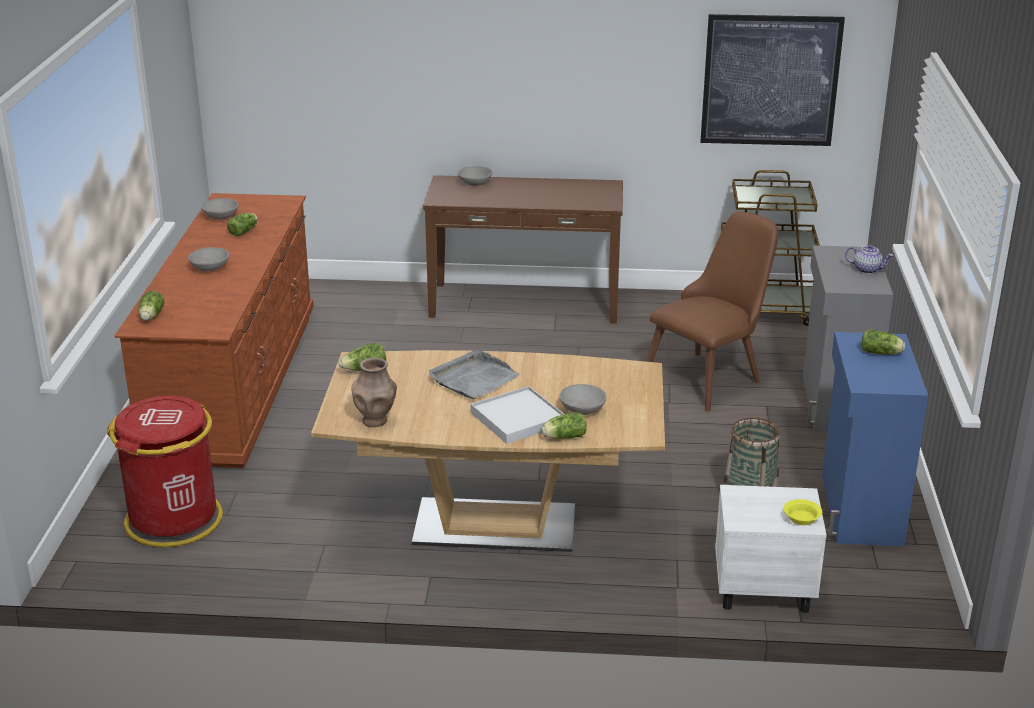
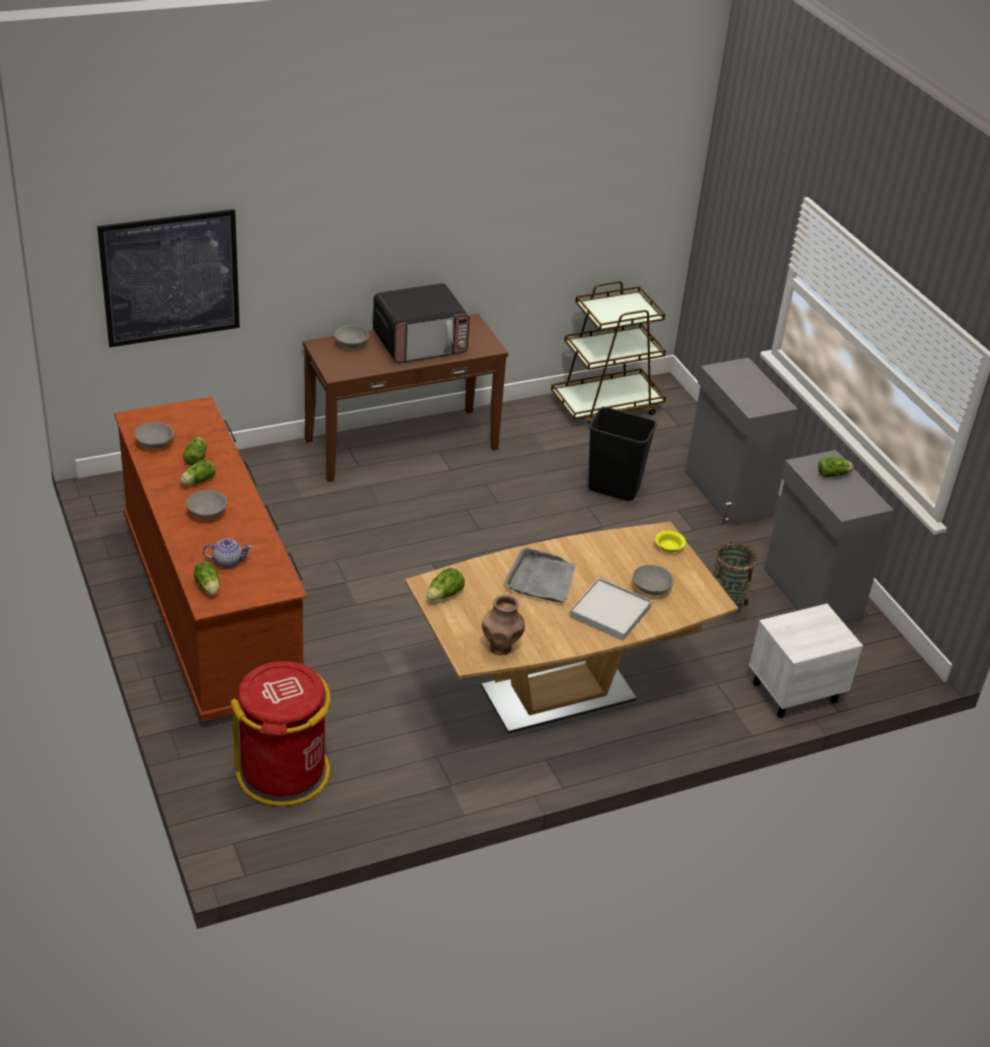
camera: 30 degrees left, 10 degrees up
lettuce [541,412,587,439] -> lettuce moved to [180,459,215,485]
brown chair [646,211,778,412] -> black trash can [588,407,657,501]
picture [700,14,845,146] -> picture moved to [97,209,240,347]
yellow bowl [784,499,822,525] -> yellow bowl moved to [655,530,686,553]
blue cabinet [822,332,928,546] -> grey cabinet [764,450,894,625]
teapot [845,245,893,274] -> teapot moved to [203,539,252,568]
none -> microwave [373,283,470,363]

